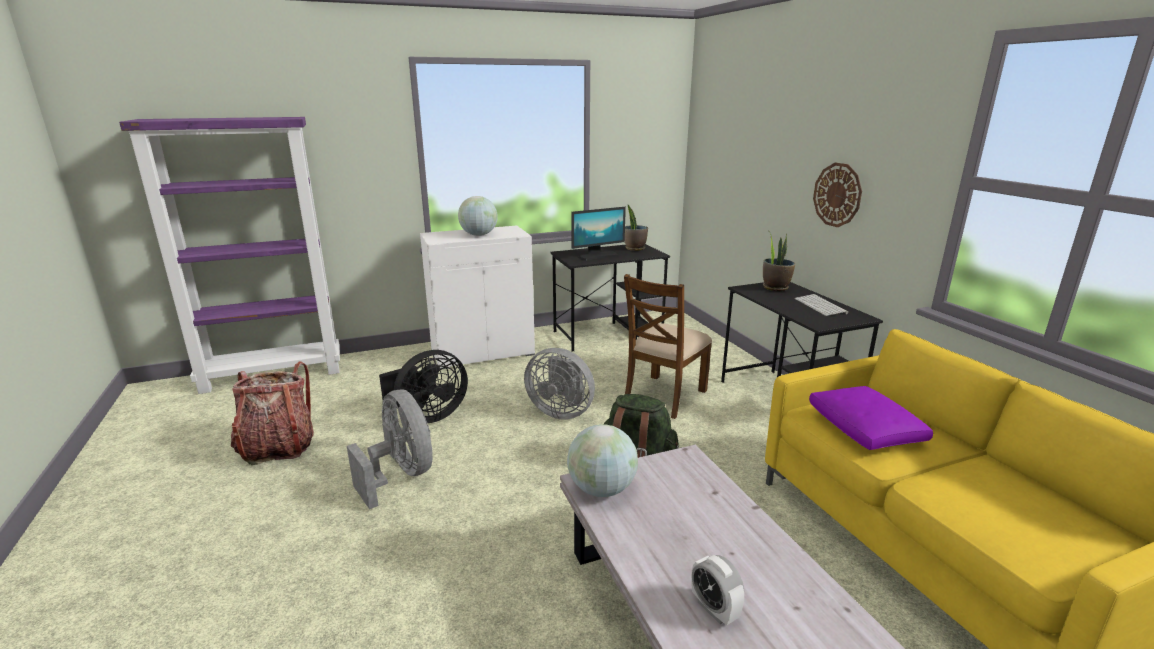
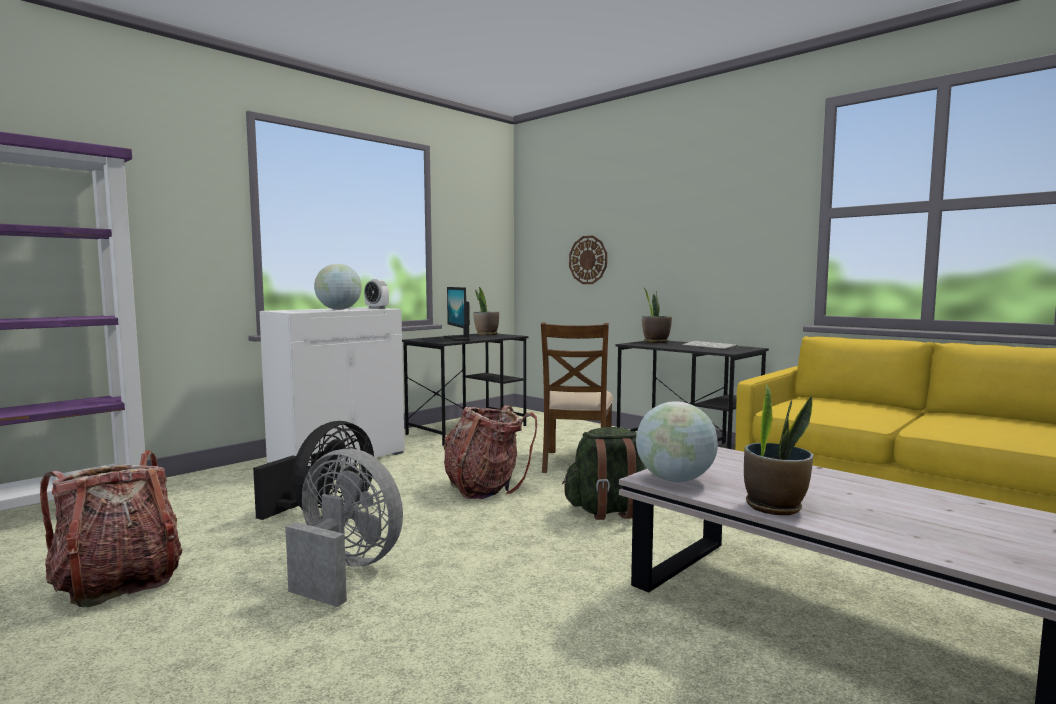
camera: 25 degrees left, 15 degrees down
grey fan [524,348,595,420] -> backpack [443,405,537,499]
monitor [571,207,626,261] -> monitor turned 120 degrees clockwise [443,287,470,341]
alarm clock [691,555,744,625] -> alarm clock moved to [364,279,389,309]
purple pillow [809,386,933,450] -> none
wall clock [813,163,862,227] -> wall clock moved to [569,236,607,284]
none -> potted plant [744,384,813,515]

